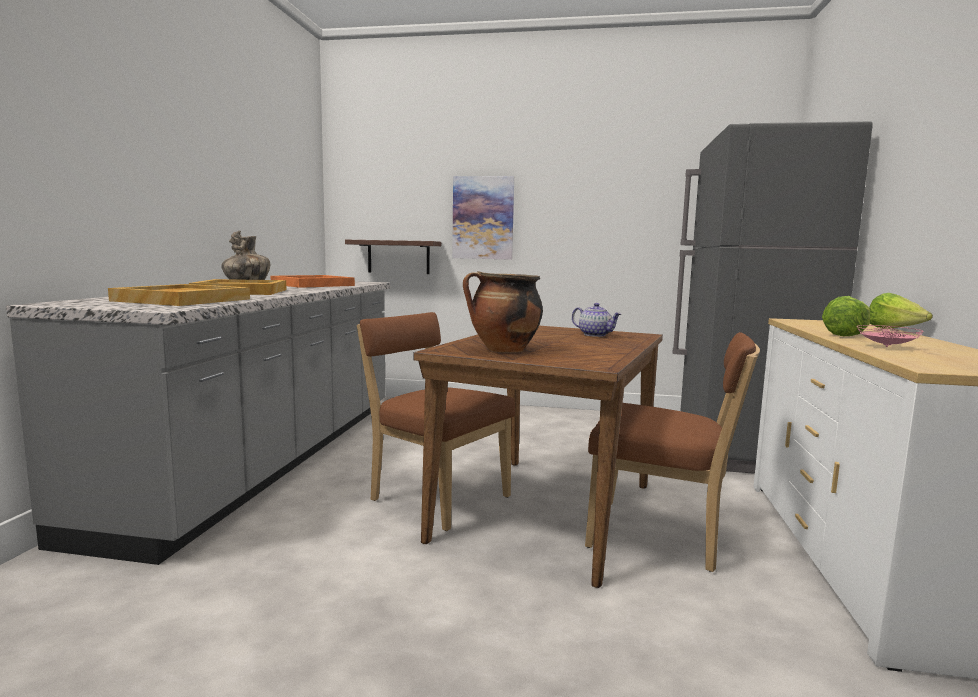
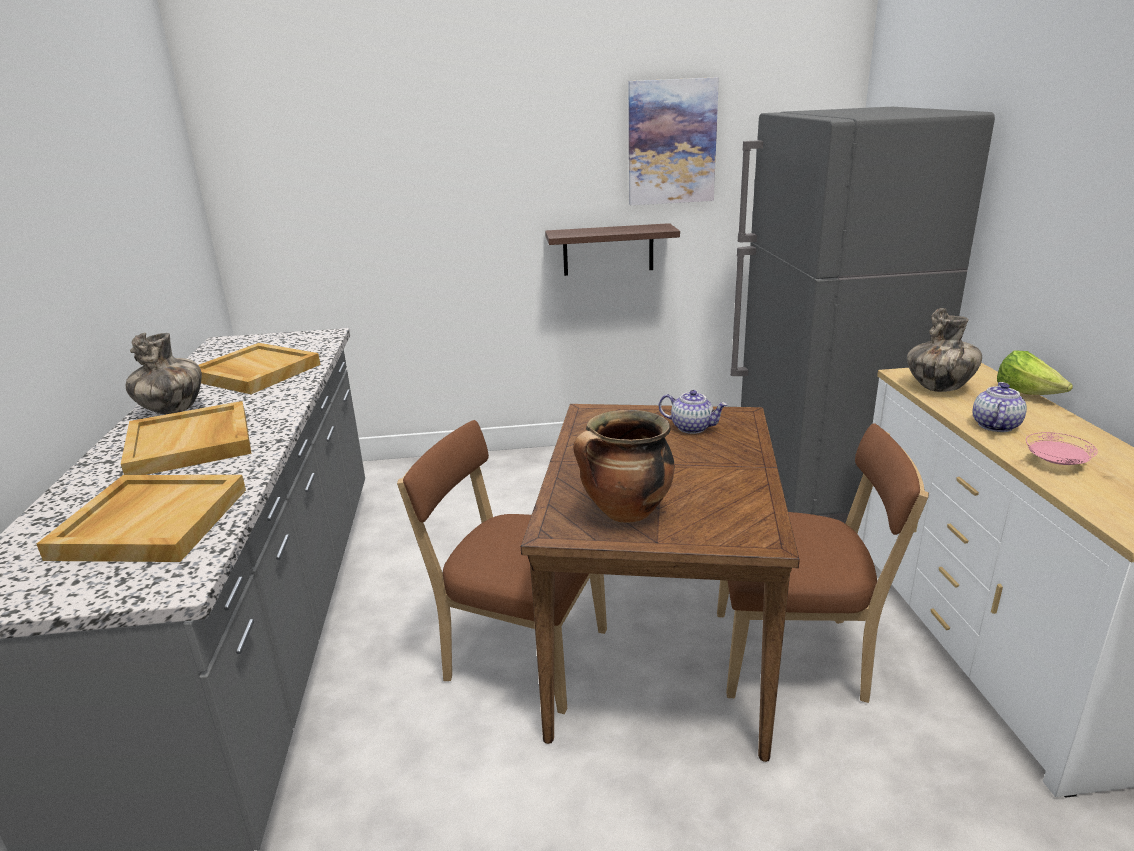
camera: 15 degrees left, 15 degrees up
orange tray [270,275,355,288] -> beige tray [198,343,321,394]
shelf [345,240,441,274] -> shelf moved to [545,223,680,276]
picture [452,176,514,260] -> picture moved to [629,77,719,205]
lettuce [822,296,870,336] -> teapot [973,382,1027,432]
none -> vase [907,308,982,392]

